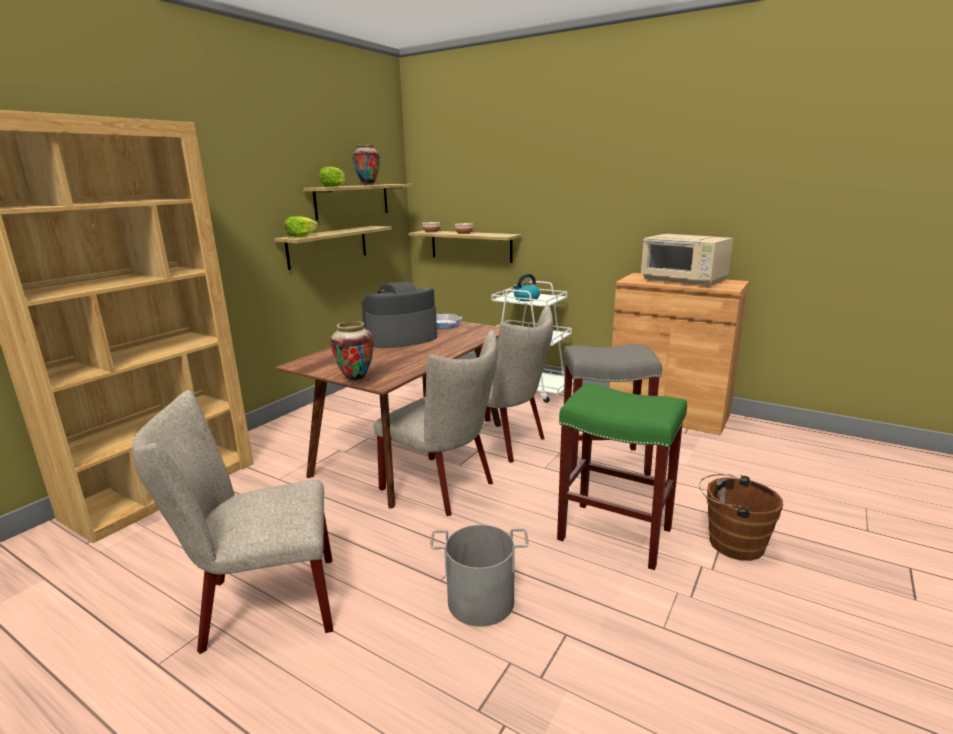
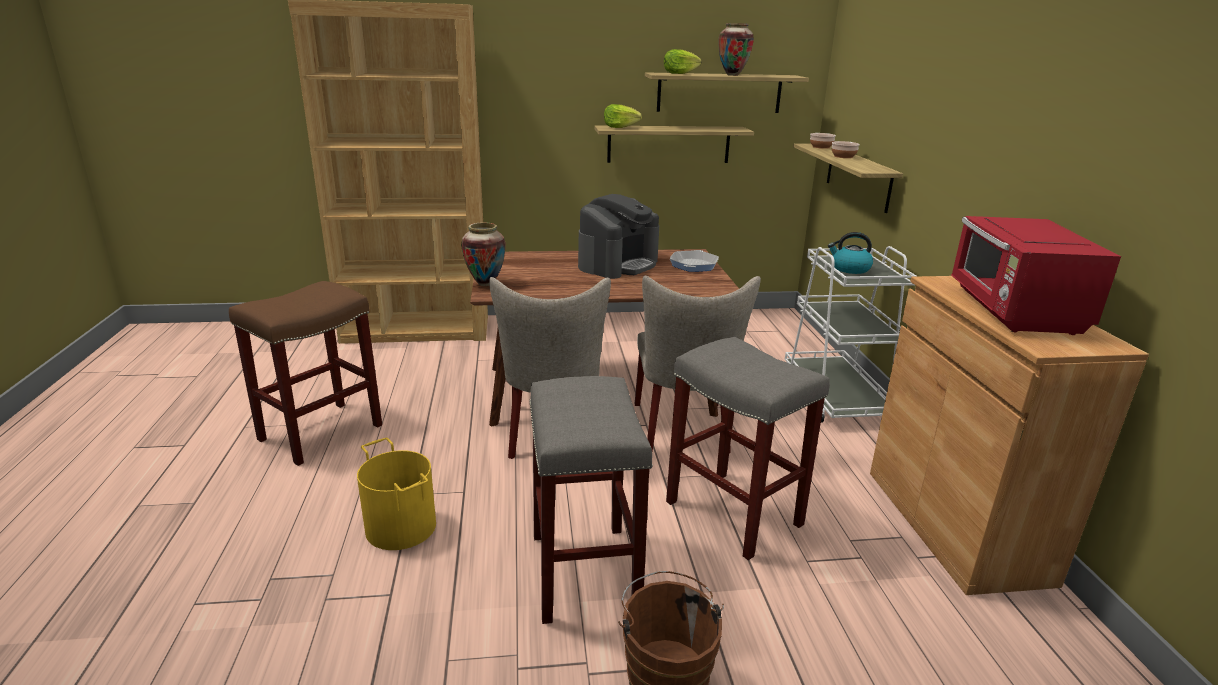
camera: 50 degrees right, 5 degrees up
beige chair [132,390,333,654] -> brown stool [229,281,382,466]
coffee machine [361,281,437,348] -> coffee machine turned 105 degrees clockwise [578,194,659,279]
grey bucket [431,525,529,627] -> yellow bucket [357,438,436,550]
green stool [557,383,687,570] -> grey stool [529,376,653,624]
beige microwave [641,234,733,287] -> red microwave [951,216,1121,335]

